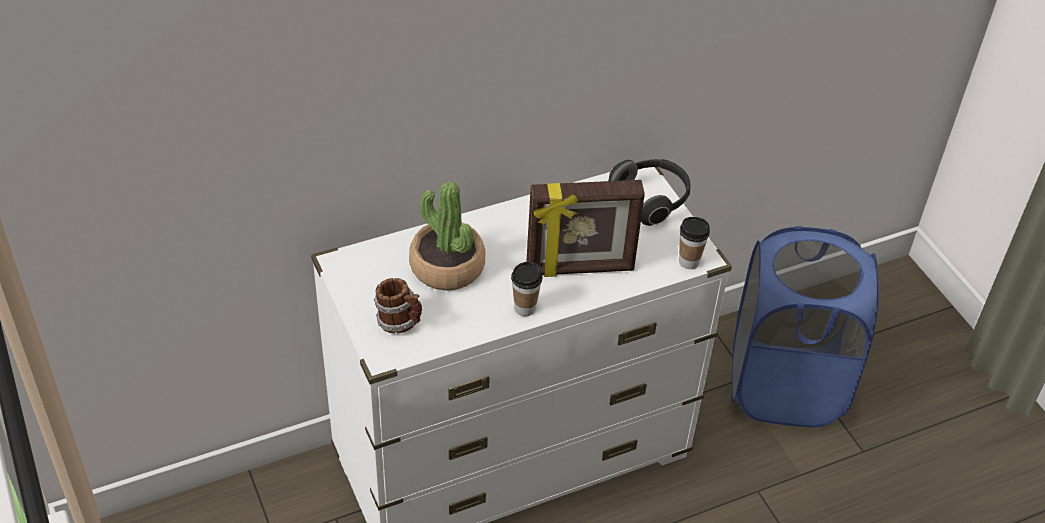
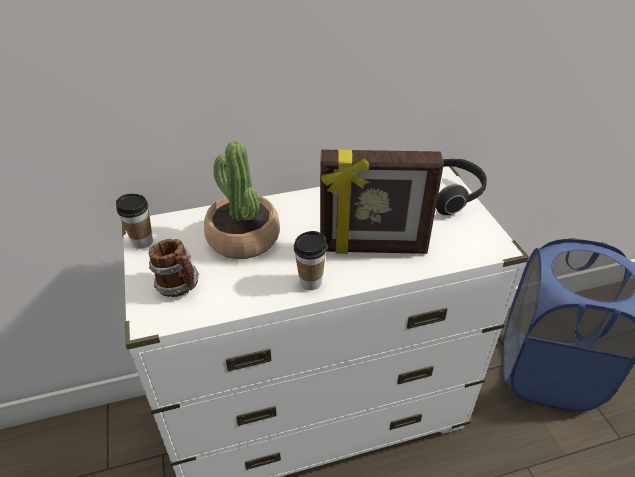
camera: 10 degrees right, 5 degrees down
cup [679,217,710,269] -> cup moved to [116,194,153,249]

